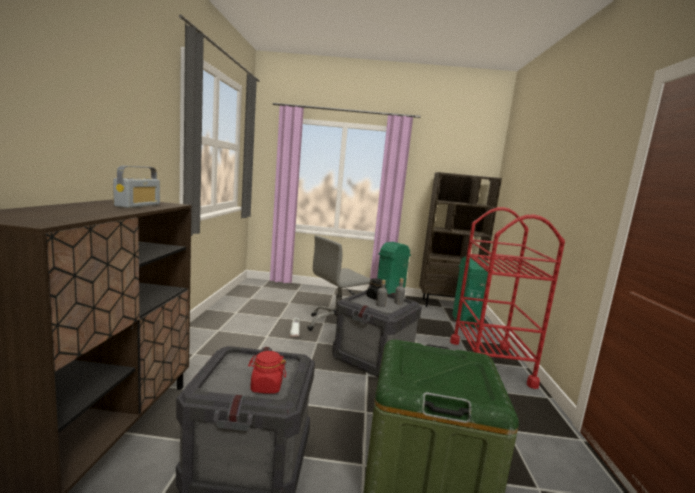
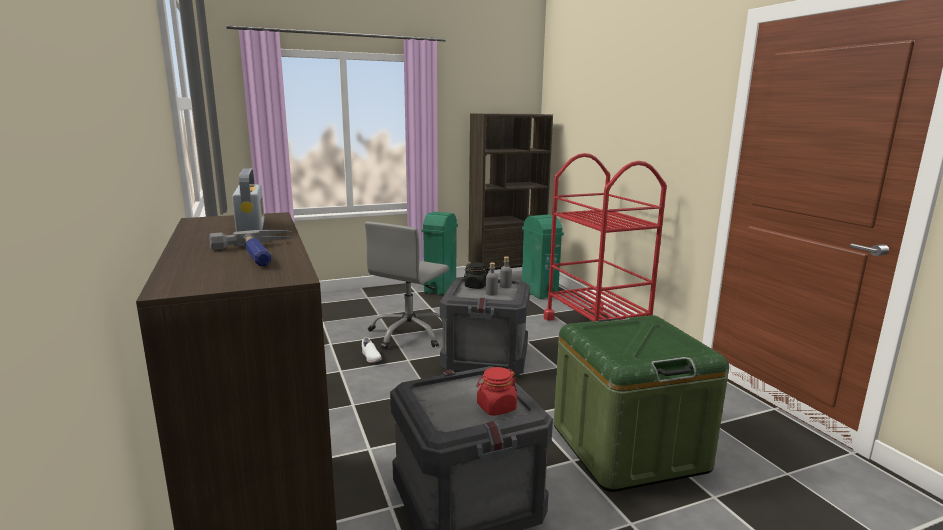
camera: 25 degrees left, 5 degrees up
none -> hammer [209,230,293,266]

